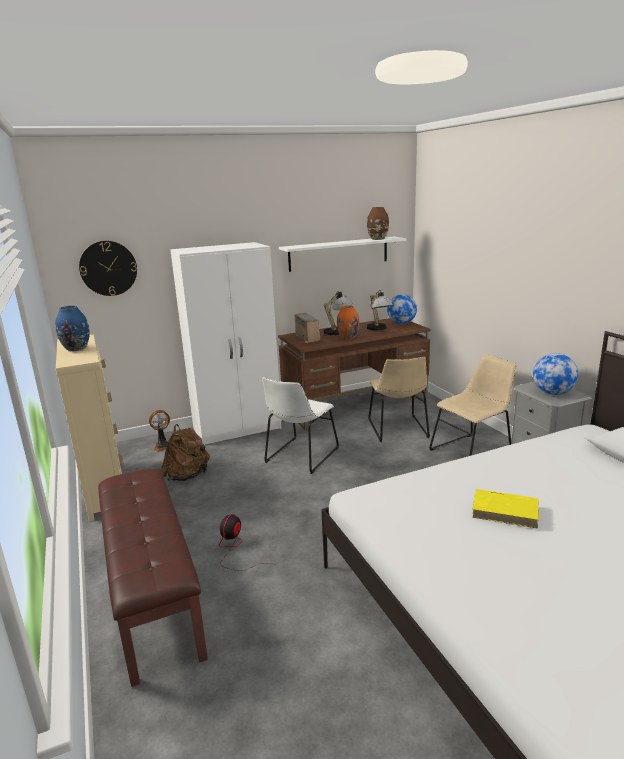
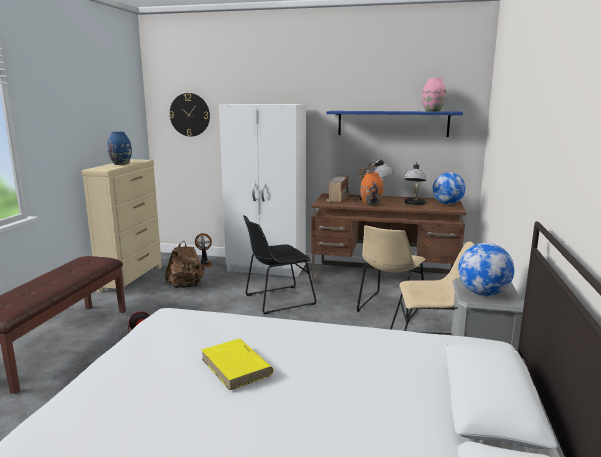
camera: 35 degrees right, 5 degrees down
white chair [262,377,339,474] -> black chair [243,215,317,315]
white shelf [279,237,406,272] -> blue shelf [326,111,463,137]
brown vase [367,207,389,240] -> pink vase [422,78,446,112]

